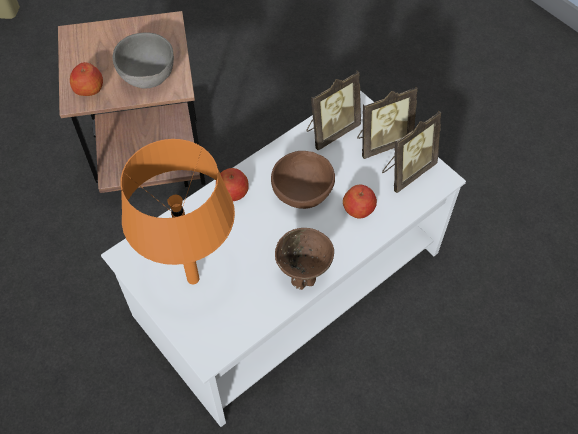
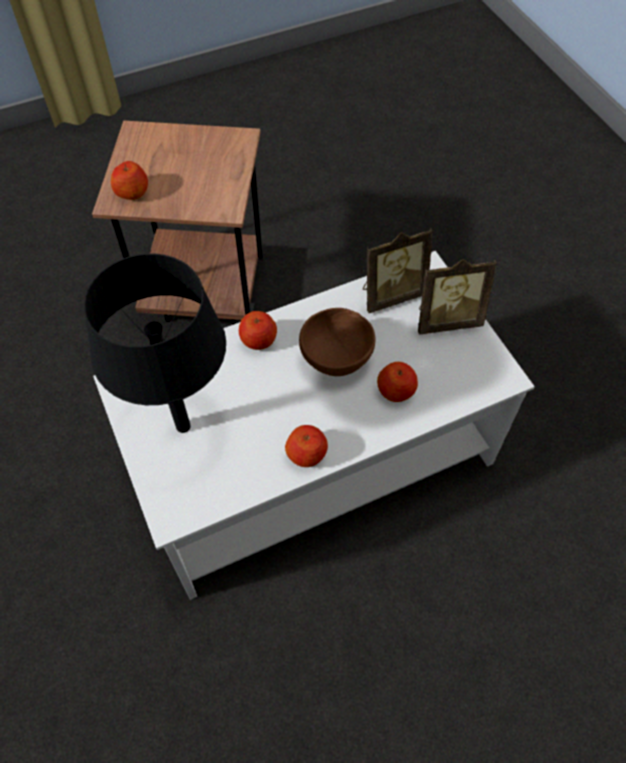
camera: 15 degrees right, 0 degrees up
grey bowl [113,32,174,88] -> none
orange table lamp [121,139,235,284] -> black table lamp [84,254,226,433]
brown bowl [275,228,334,290] -> apple [285,425,328,467]
picture frame [382,110,442,193] -> none

